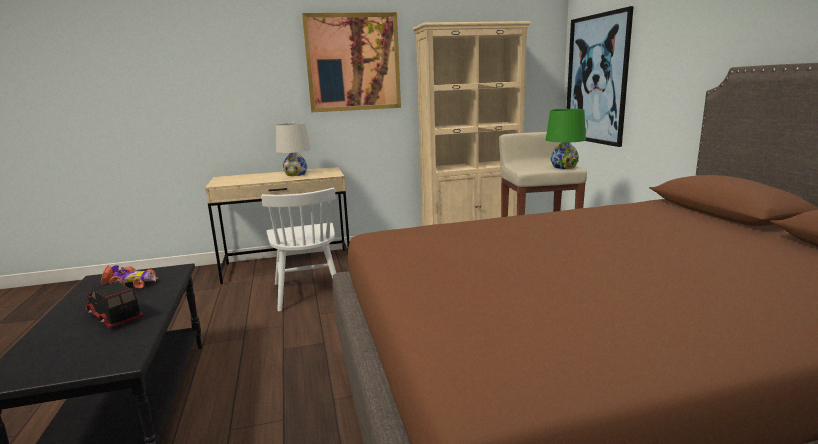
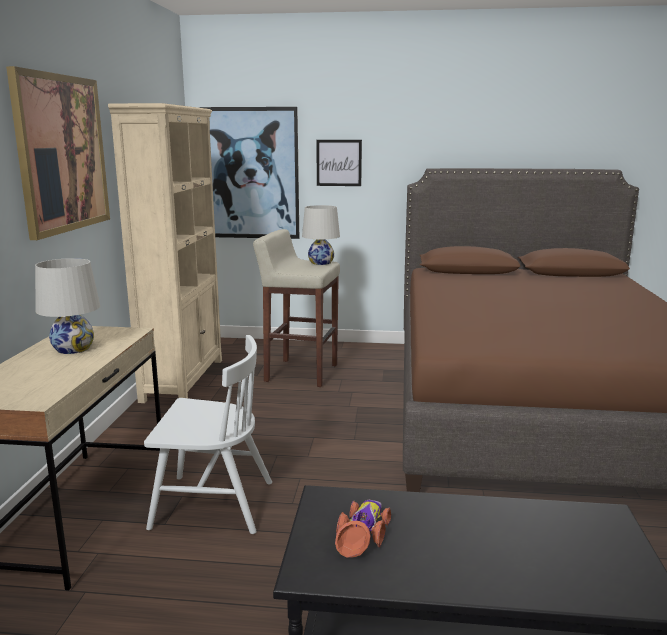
camera: 70 degrees left, 0 degrees up
toy truck [85,282,144,328] -> none
green table lamp [546,109,586,169] -> white table lamp [302,205,340,265]
none -> picture [316,140,362,186]

